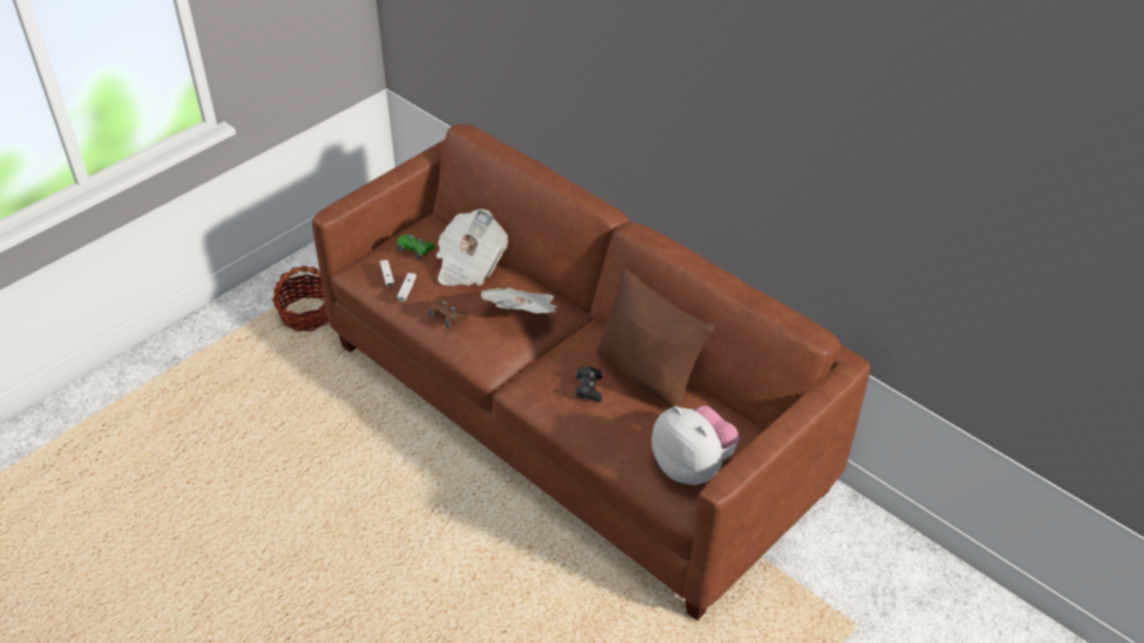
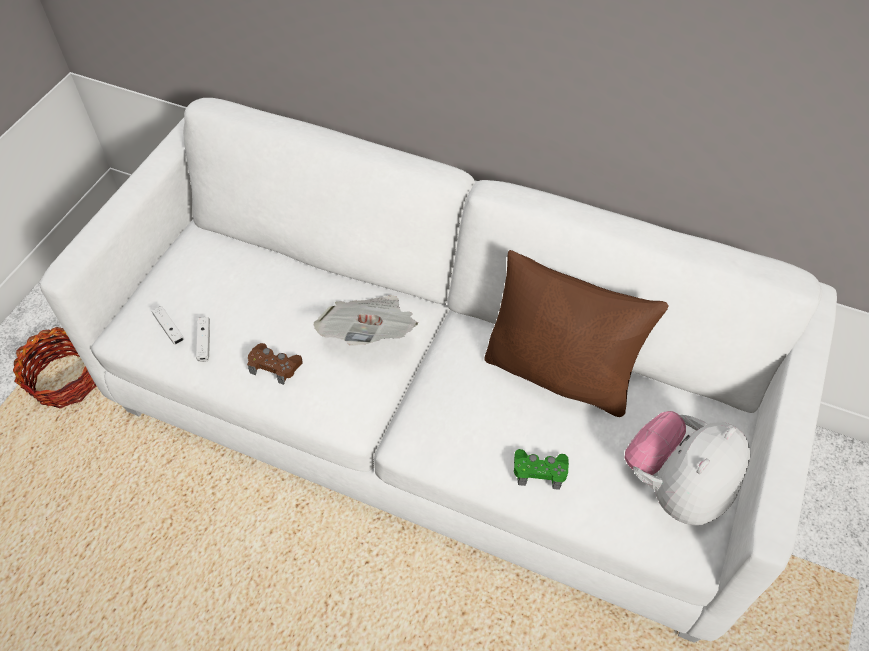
camera: 20 degrees left, 10 degrees up
brown sofa [312,124,870,621] -> white sofa [40,98,837,643]
green game controller [397,234,435,259] -> green game controller moved to [514,449,569,490]
newspaper [436,209,508,286] -> none
black game controller [575,366,602,402] -> none
plush toy [652,406,740,485] -> plush toy turned 75 degrees counterclockwise [625,411,751,525]

